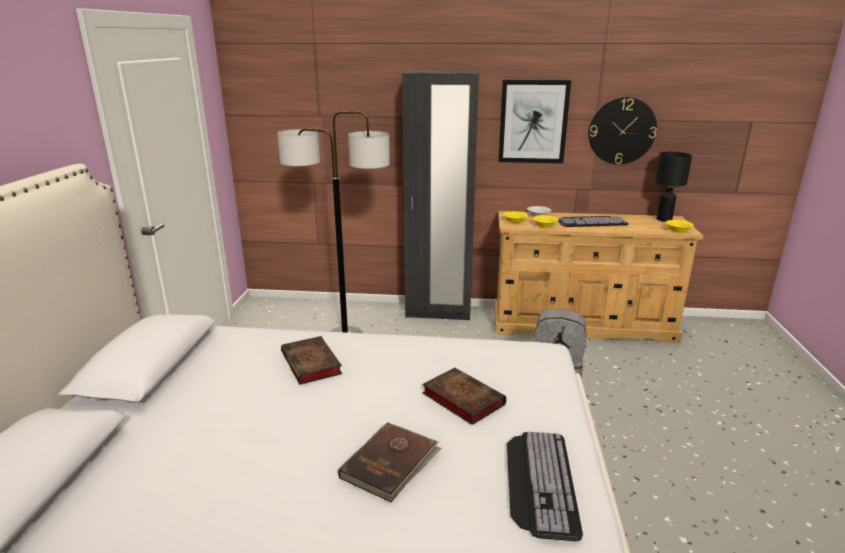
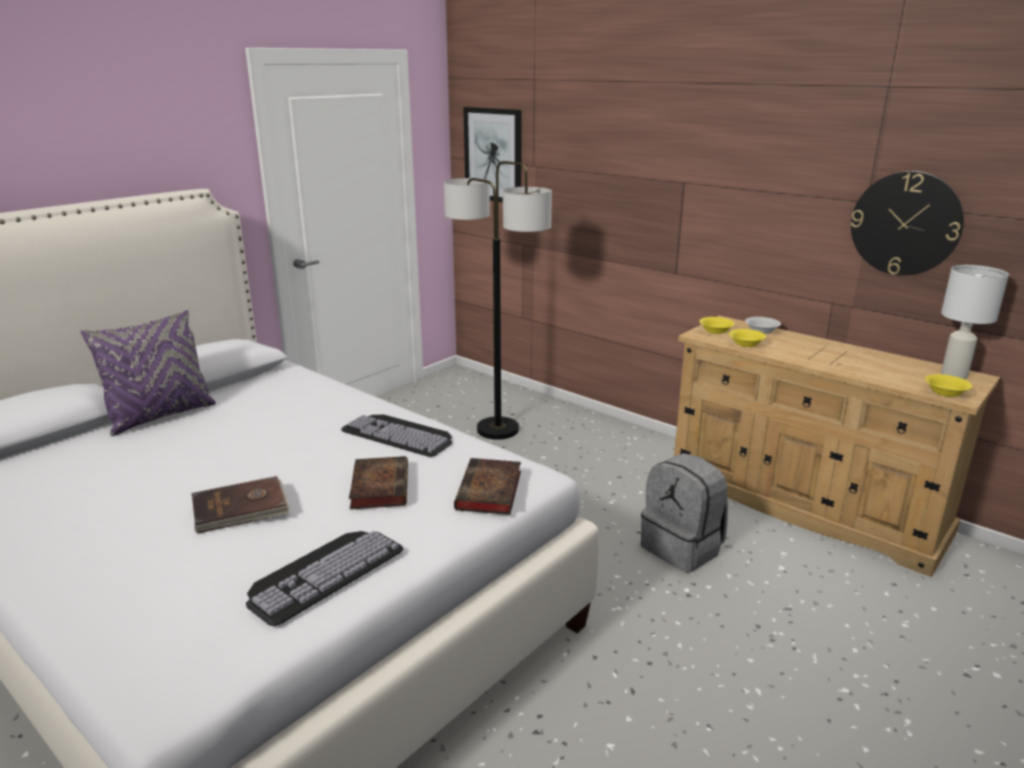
camera: 35 degrees right, 0 degrees up
book [281,336,342,385] -> book moved to [454,458,521,515]
black wardrobe [402,71,479,321] -> none
picture [498,80,571,163] -> picture moved to [463,107,522,203]
keyboard [558,216,629,227] -> keyboard moved to [341,415,452,457]
black table lamp [655,152,692,222] -> white table lamp [941,265,1009,379]
none -> purple pillow [80,310,216,436]

